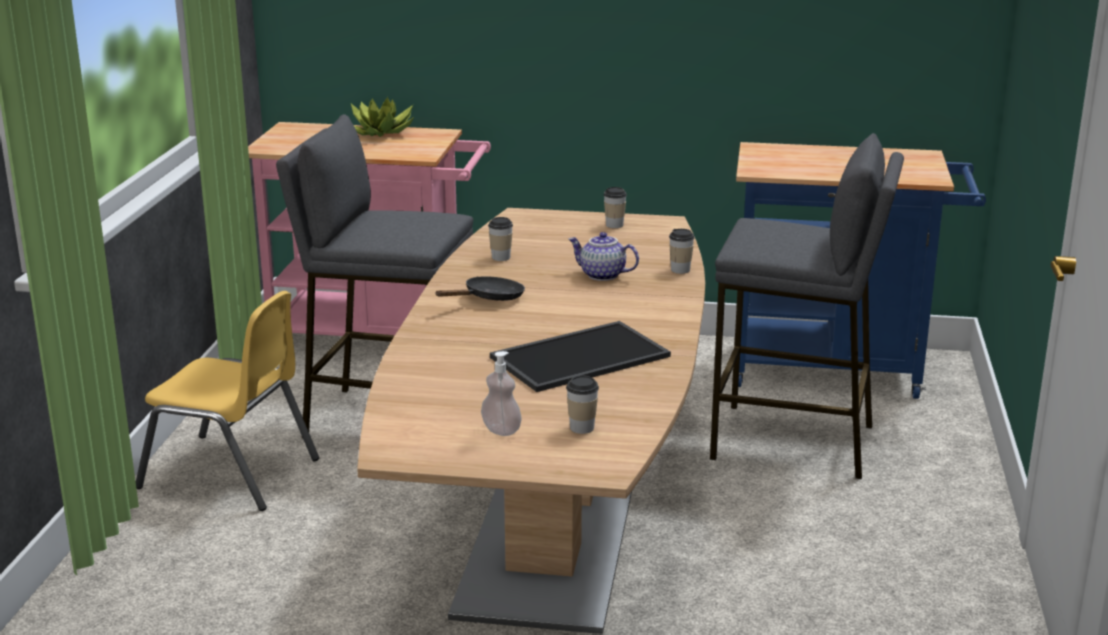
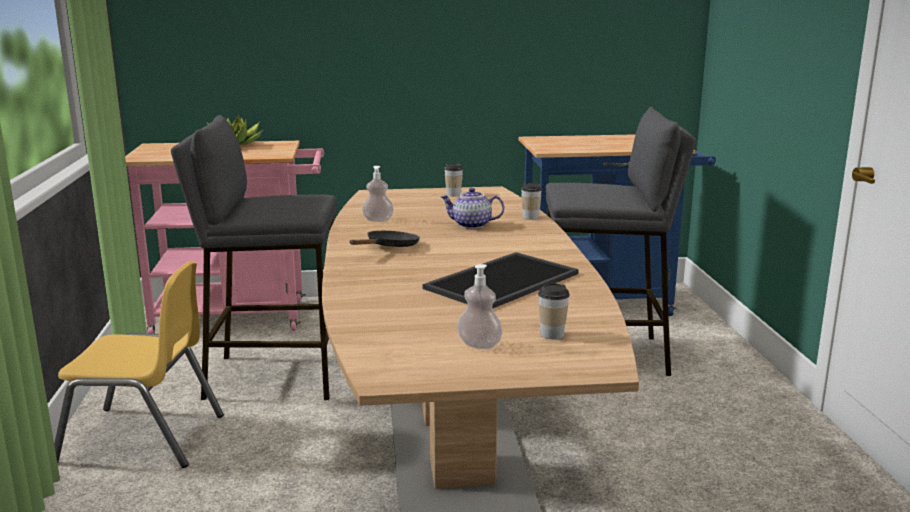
camera: 15 degrees left, 5 degrees down
cup [488,217,513,261] -> soap dispenser [362,166,394,222]

